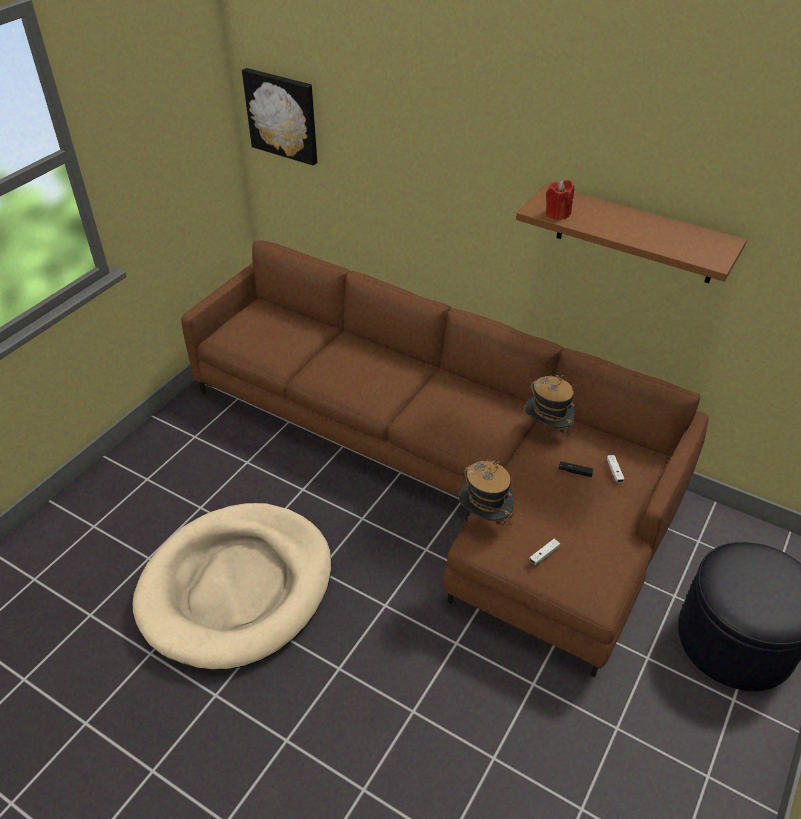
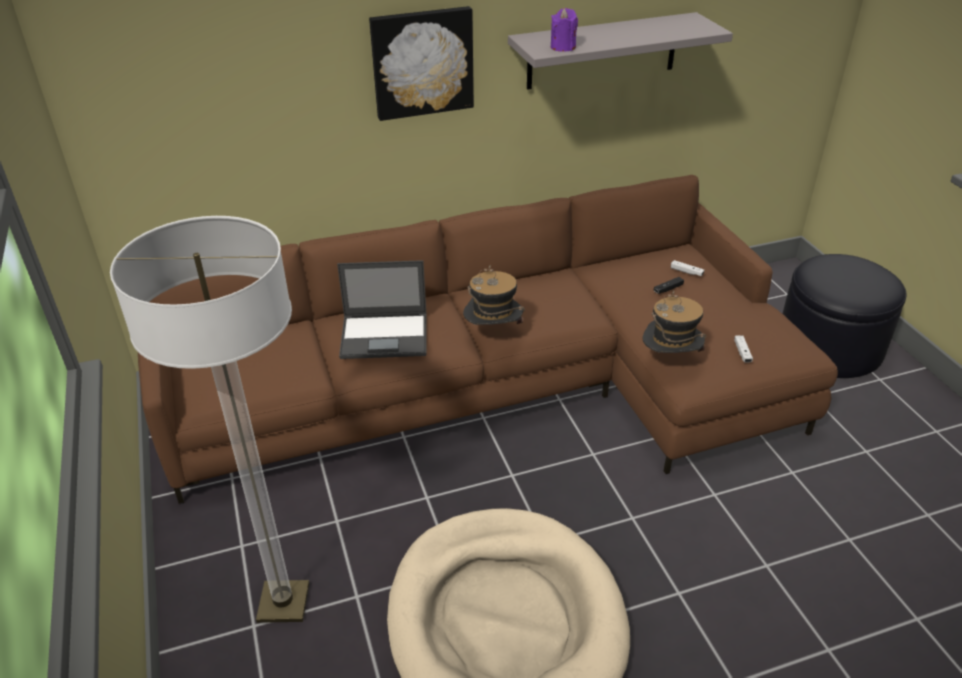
camera: 50 degrees left, 5 degrees down
picture [242,68,317,165] -> picture moved to [369,6,474,121]
brown shelf [516,184,747,283] -> grey shelf [508,12,733,90]
hat [525,375,575,435] -> hat moved to [463,265,525,326]
red candle [546,180,574,220] -> purple candle [551,8,578,52]
none -> floor lamp [110,216,309,623]
none -> laptop [337,260,427,359]

